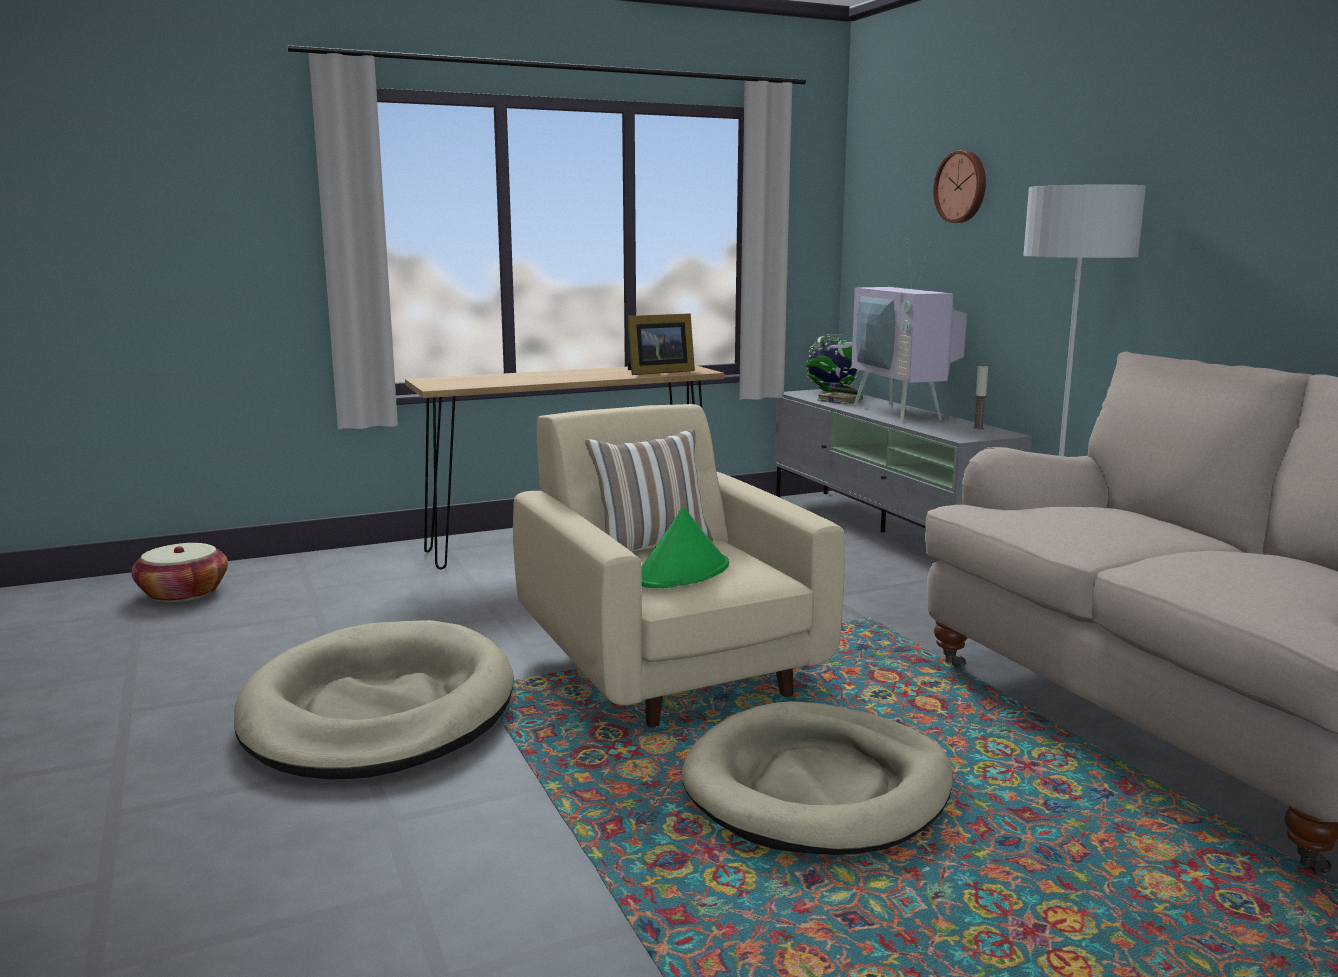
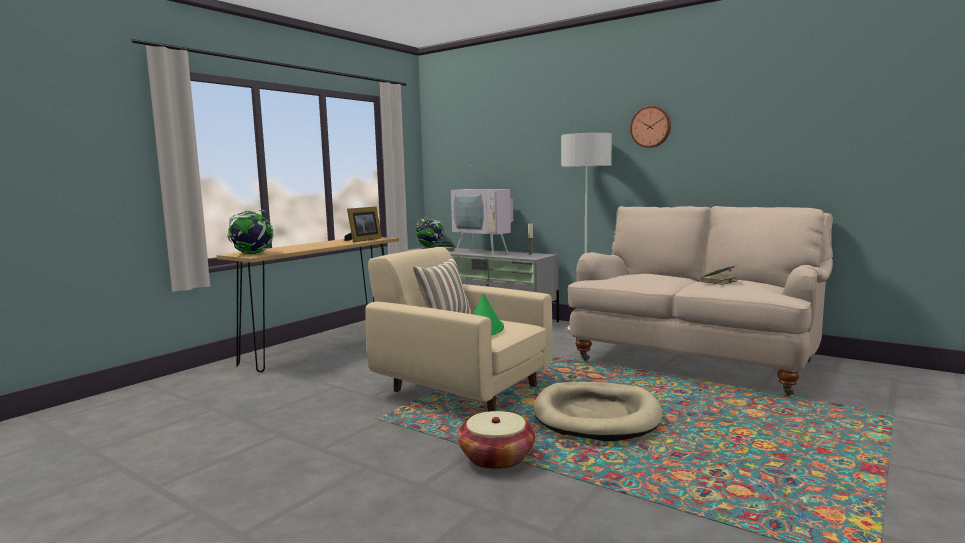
camera: 30 degrees left, 5 degrees down
basket [131,543,228,602] -> basket moved to [457,411,535,470]
beige dog bed [234,620,514,779] -> none
wall clock [933,150,986,223] -> wall clock moved to [630,106,671,148]
none -> globe [227,210,274,254]
none -> book [700,266,738,285]

